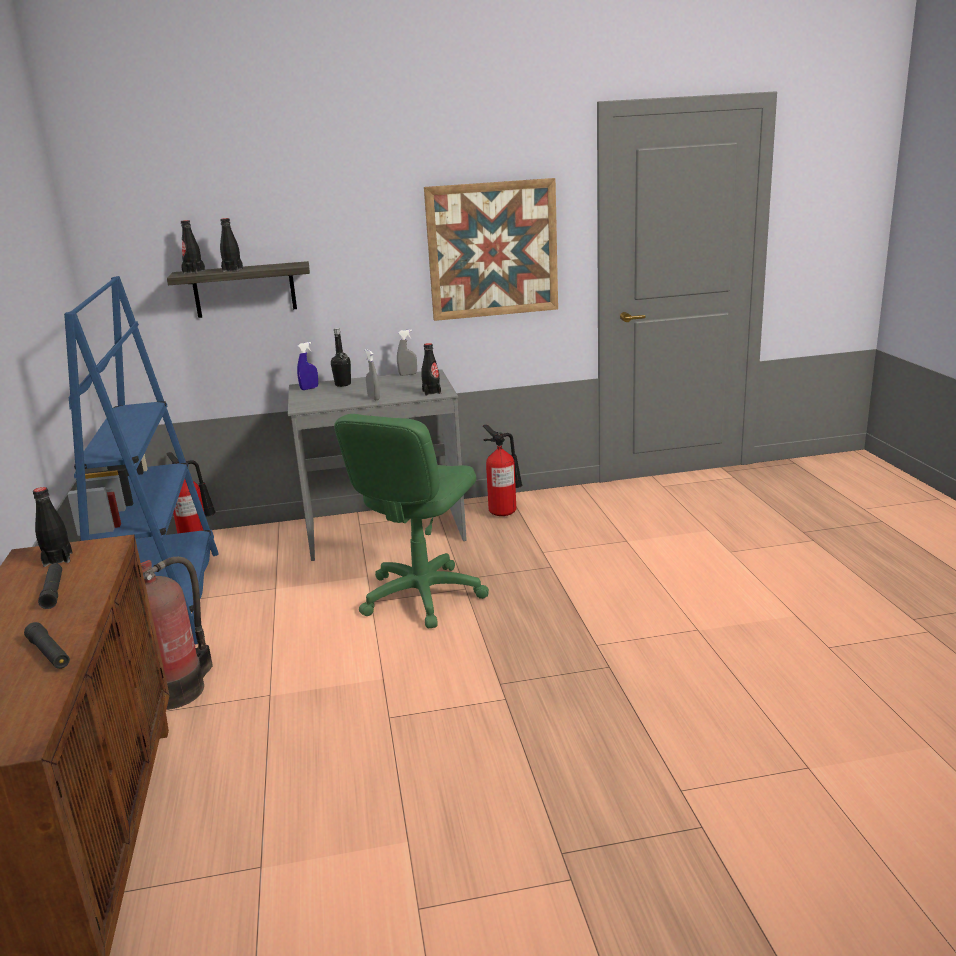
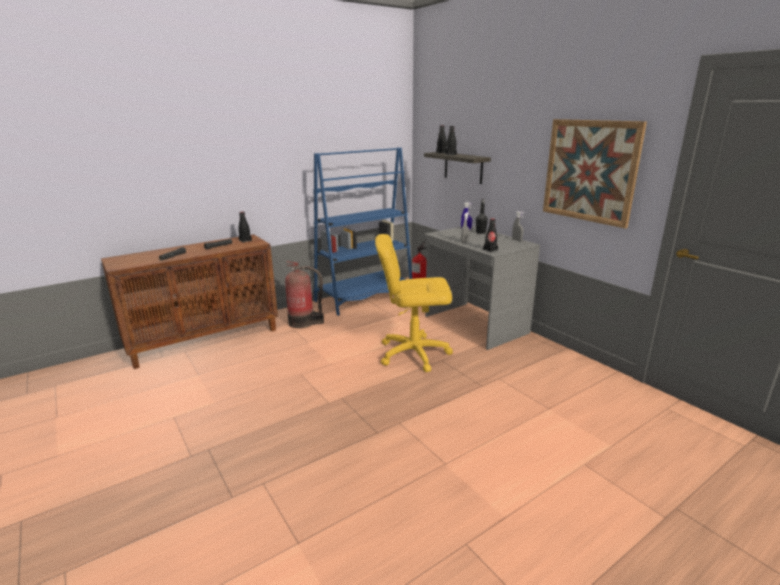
camera: 65 degrees right, 0 degrees up
green office chair [334,414,489,629] -> yellow office chair [375,234,453,372]
fire extinguisher [483,425,522,516] -> none

